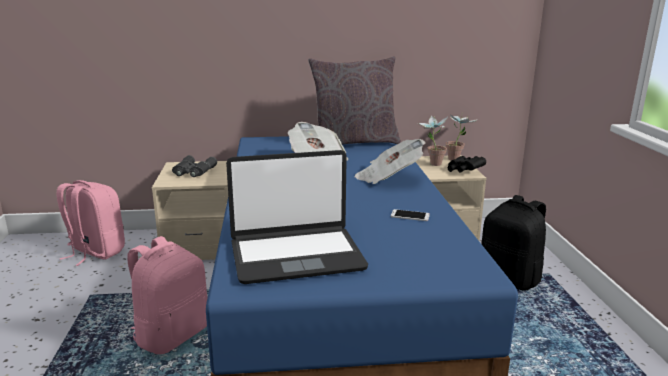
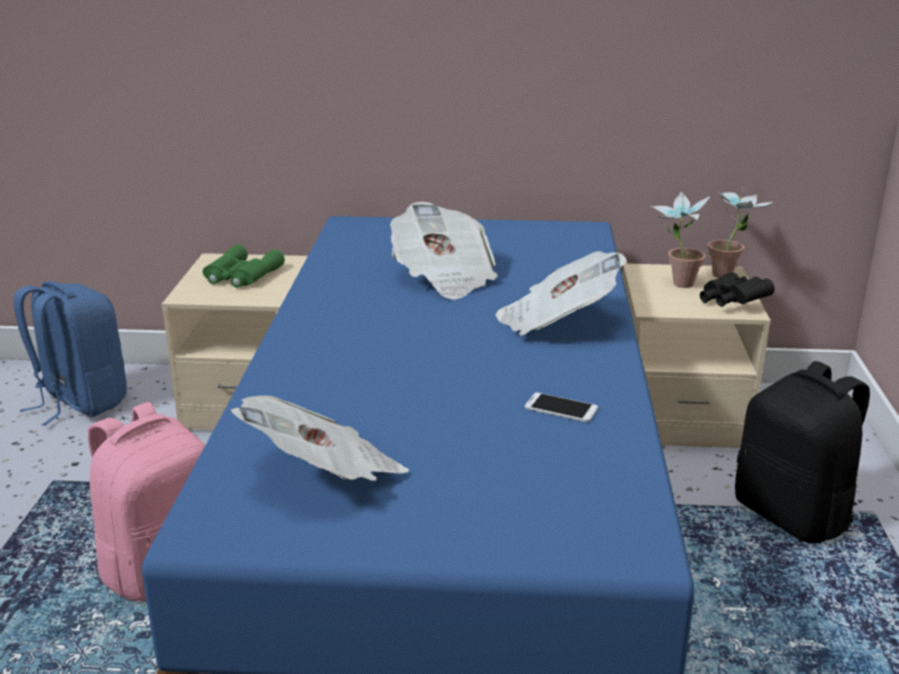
camera: 10 degrees right, 5 degrees up
pink backpack [56,180,125,266] -> blue backpack [14,281,127,426]
grey binoculars [172,155,217,177] -> green binoculars [203,245,285,288]
laptop [226,150,368,284] -> newspaper [231,395,409,481]
grey pillow [308,56,401,145] -> none

